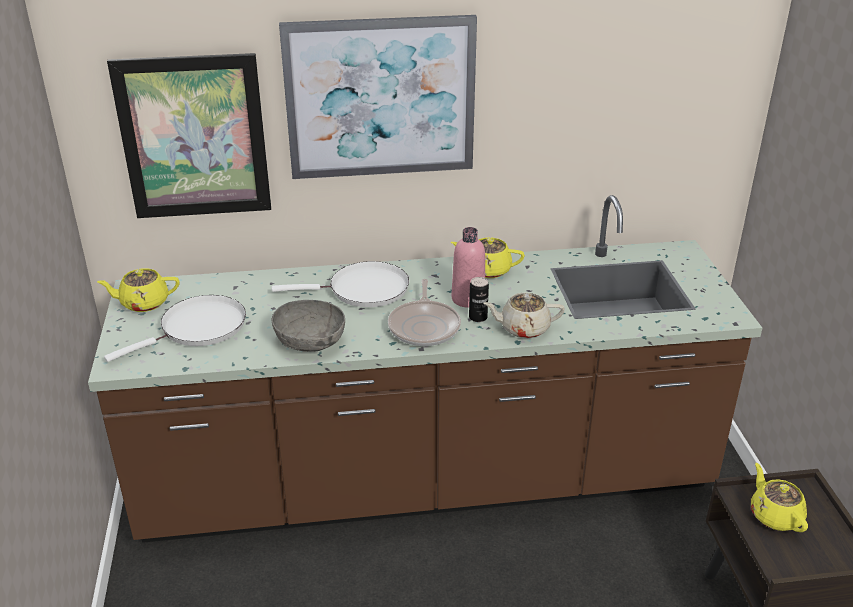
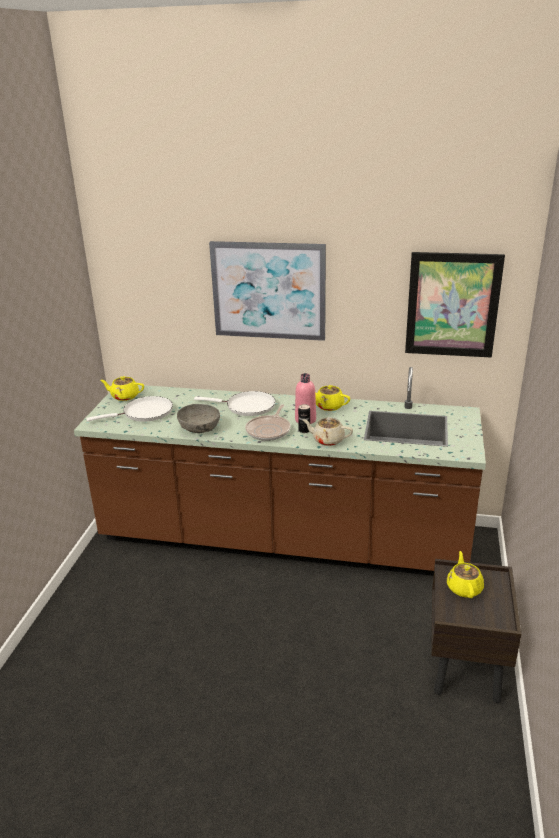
camera: 20 degrees right, 5 degrees down
picture [107,53,271,218] -> picture moved to [405,252,505,358]

